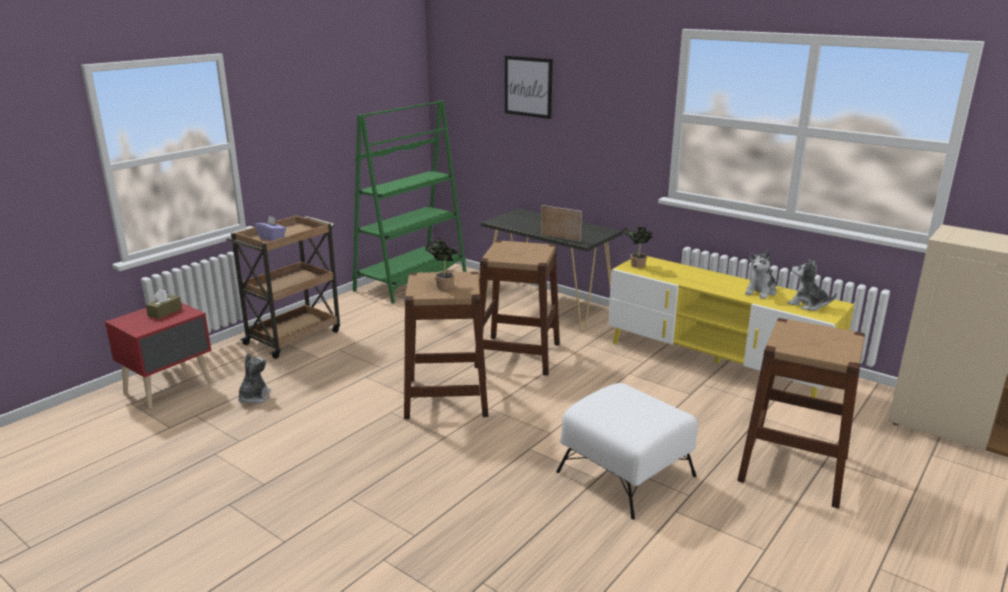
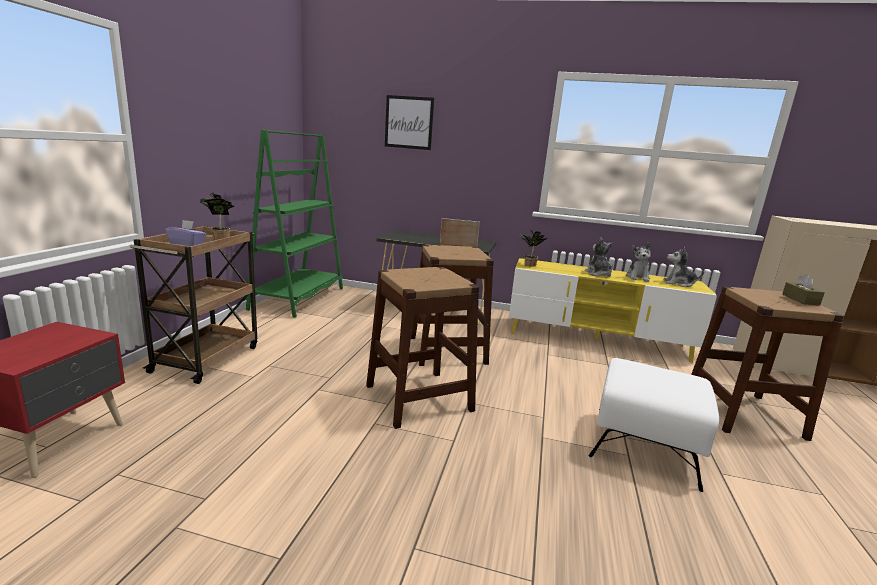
camera: 25 degrees left, 5 degrees down
brown tissue box [146,289,182,319] -> brown tissue box moved to [782,274,825,306]
plush toy [238,353,271,404] -> plush toy moved to [584,237,613,277]
potted plant [425,237,459,290] -> potted plant moved to [200,192,235,240]

